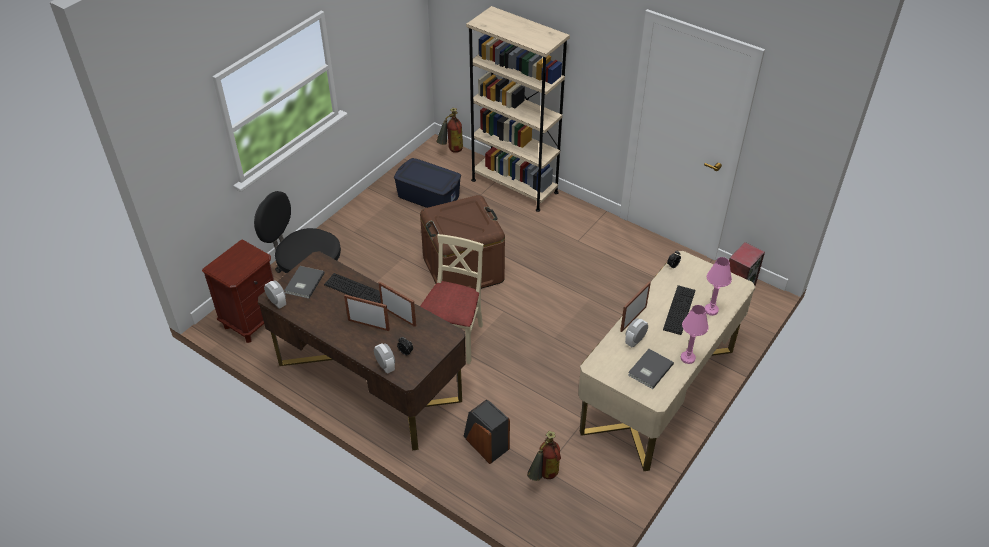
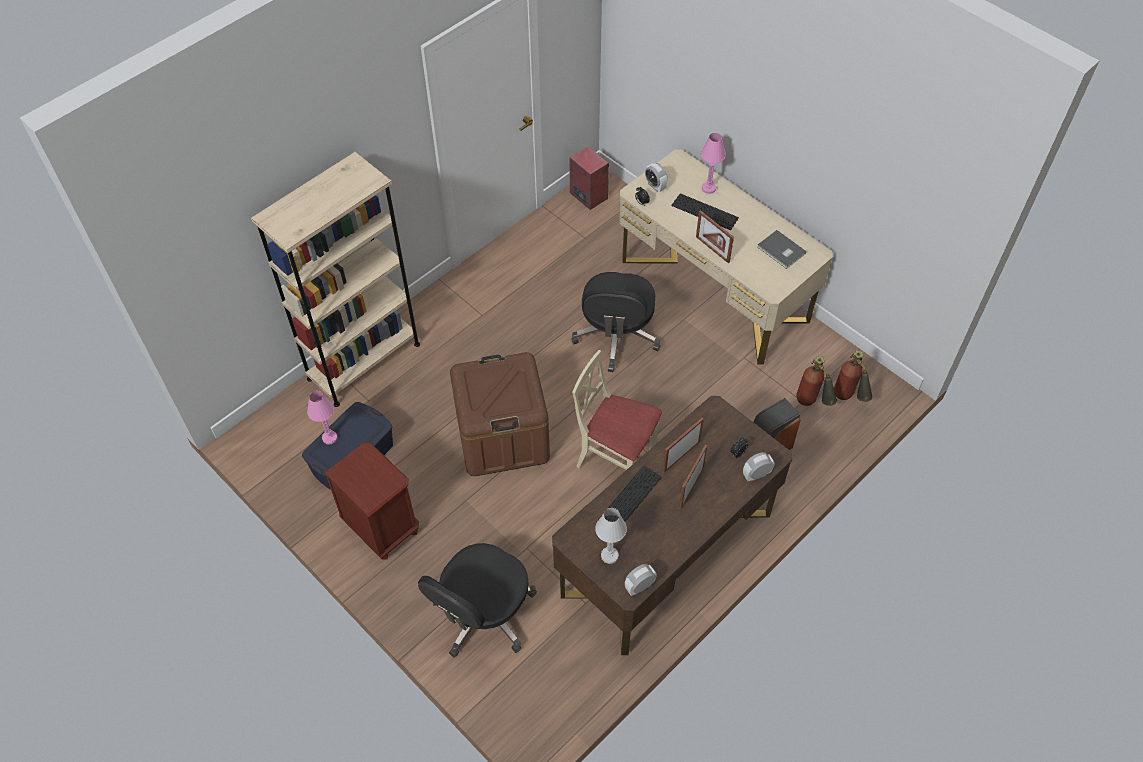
camera: 80 degrees left, 10 degrees up
brown nightstand [202,239,274,343] -> brown nightstand moved to [324,443,419,560]
grey book [284,266,325,299] -> white table lamp [595,508,627,564]
fire extinguisher [436,108,463,153] -> fire extinguisher moved to [834,350,873,402]
alarm clock [625,318,648,347] -> alarm clock moved to [645,163,668,192]
pink table lamp [681,305,709,364] -> pink table lamp moved to [307,391,338,445]
none -> black office chair [571,272,661,372]

